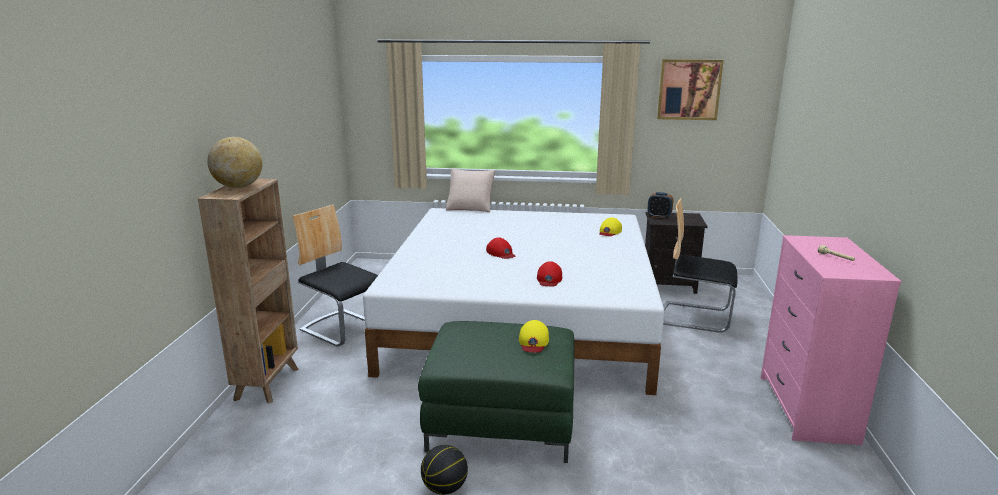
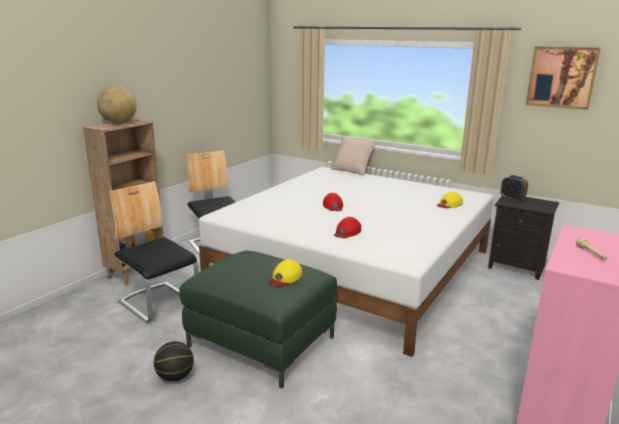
camera: 25 degrees right, 0 degrees up
chair [663,199,738,333] -> chair moved to [109,181,199,323]

